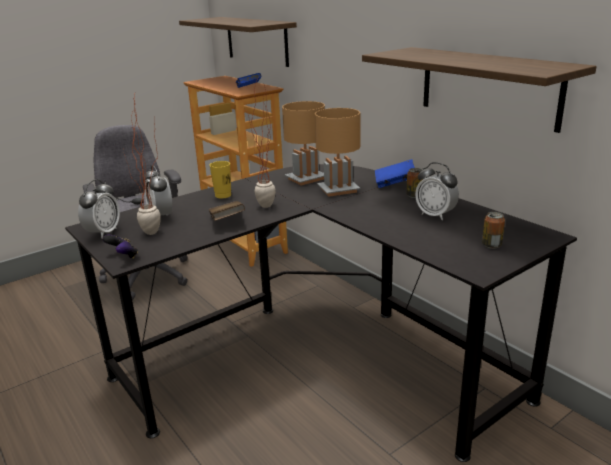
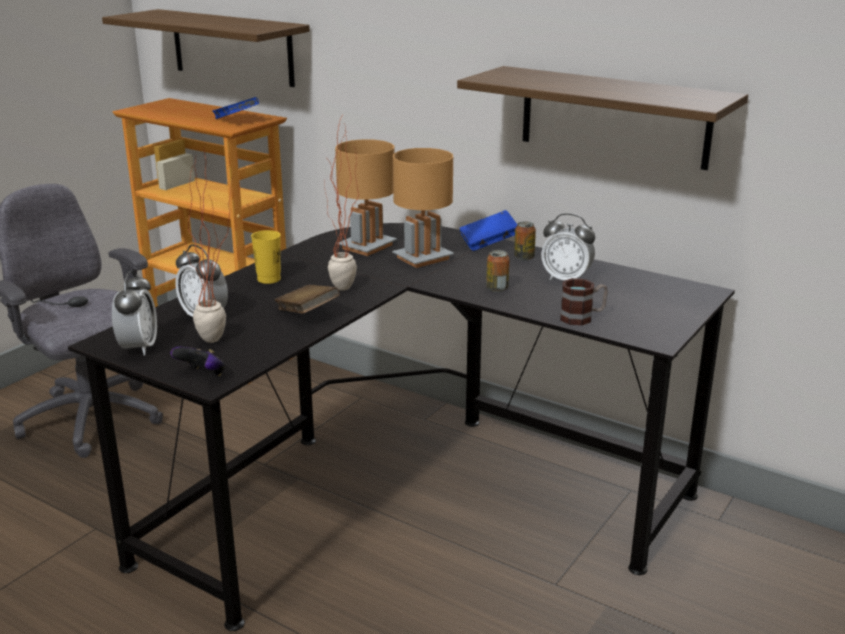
camera: 20 degrees left, 0 degrees up
can [482,212,505,249] -> can moved to [486,250,510,292]
none -> mug [560,278,608,325]

